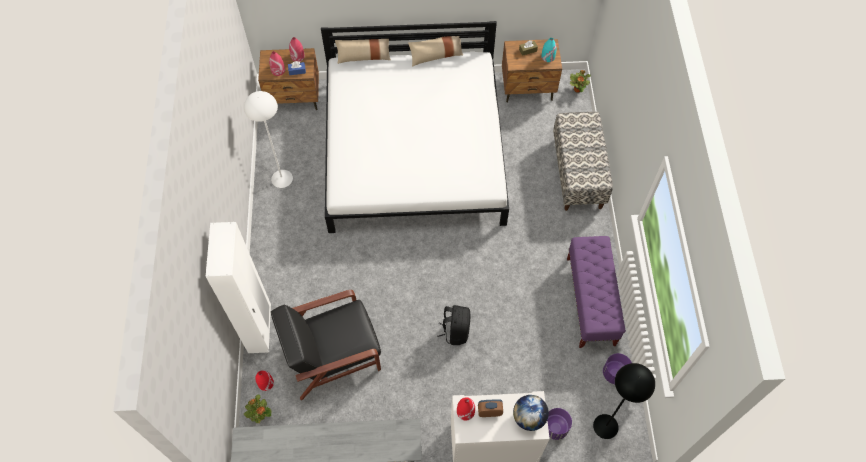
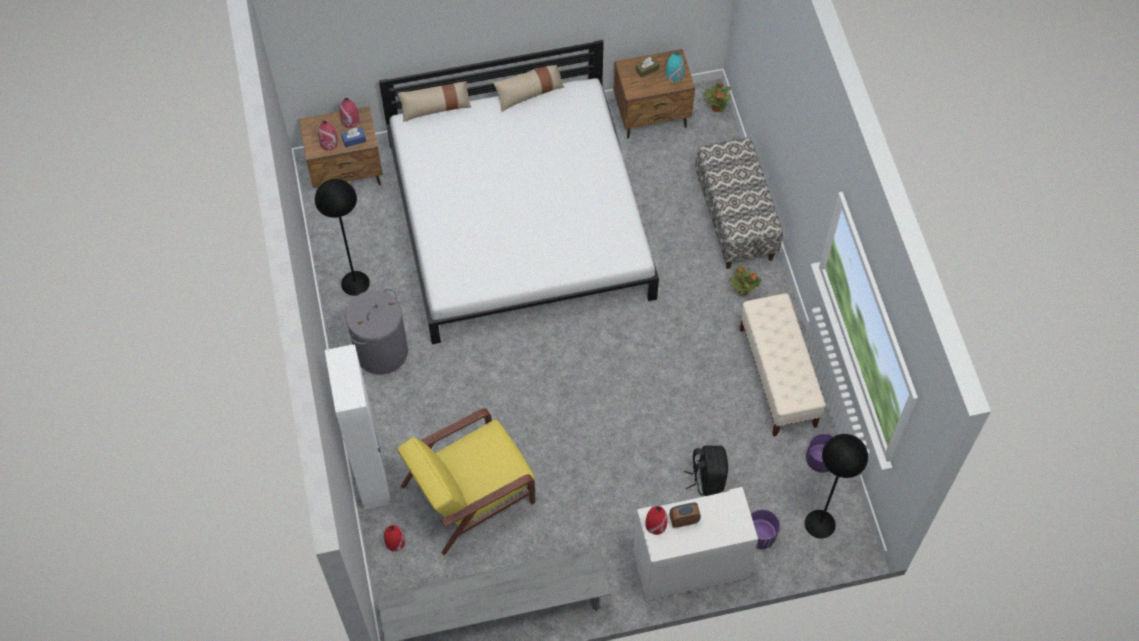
camera: 10 degrees left, 0 degrees up
white floor lamp [244,91,293,188] -> black floor lamp [315,179,370,296]
potted plant [244,394,271,423] -> potted plant moved to [729,264,762,295]
black armchair [271,290,381,400] -> yellow armchair [398,408,535,555]
black backpack [438,305,470,345] -> black backpack moved to [684,445,728,496]
globe [513,395,549,431] -> none
purple bench [567,236,626,348] -> beige bench [740,294,826,436]
none -> grey laundry basket [346,289,408,375]

